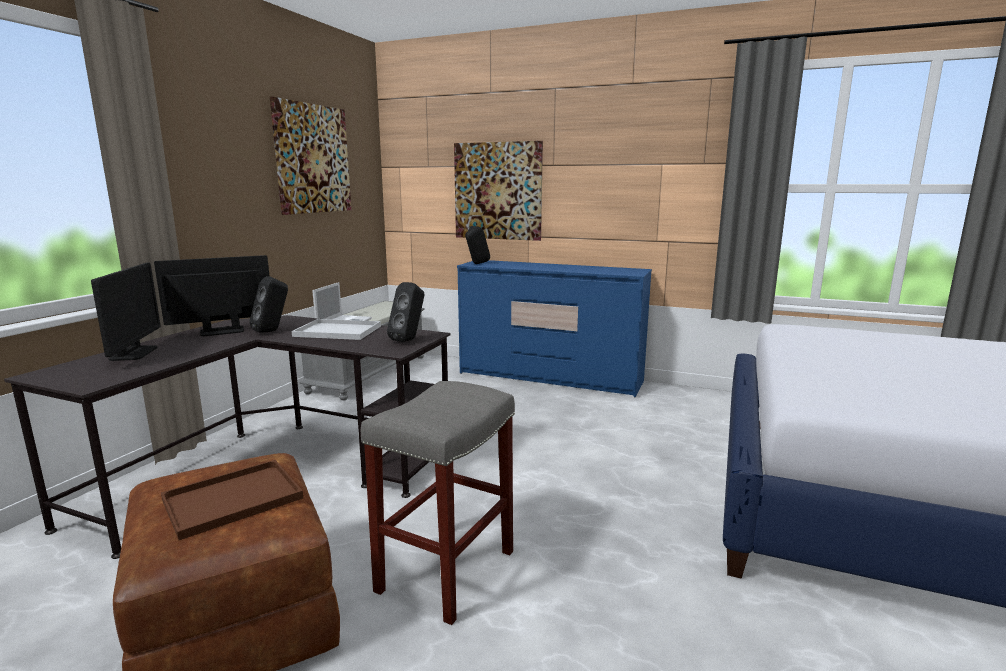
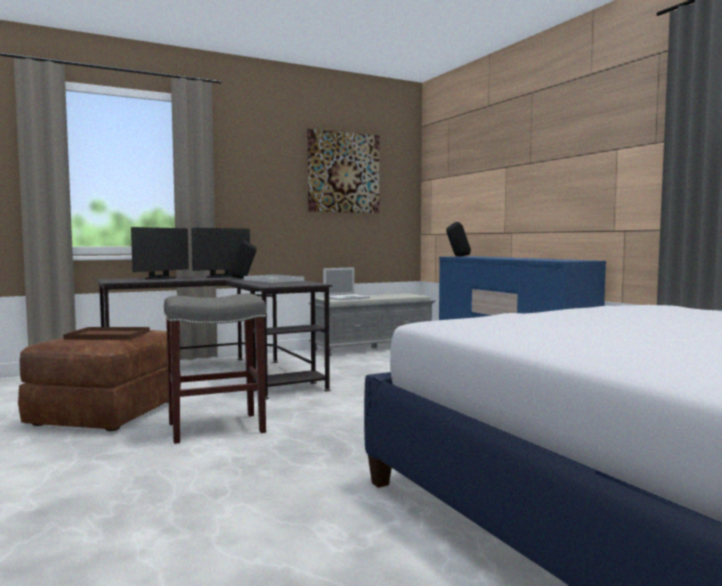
camera: 40 degrees right, 10 degrees down
monitor [154,255,269,336] -> monitor turned 120 degrees clockwise [191,228,250,278]
black speaker [387,282,424,342] -> none
picture [454,141,543,241] -> none

